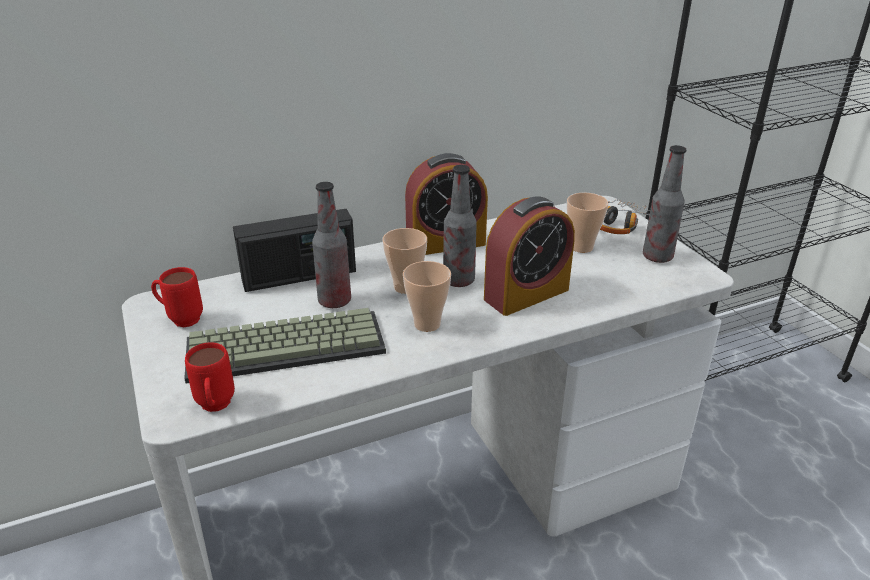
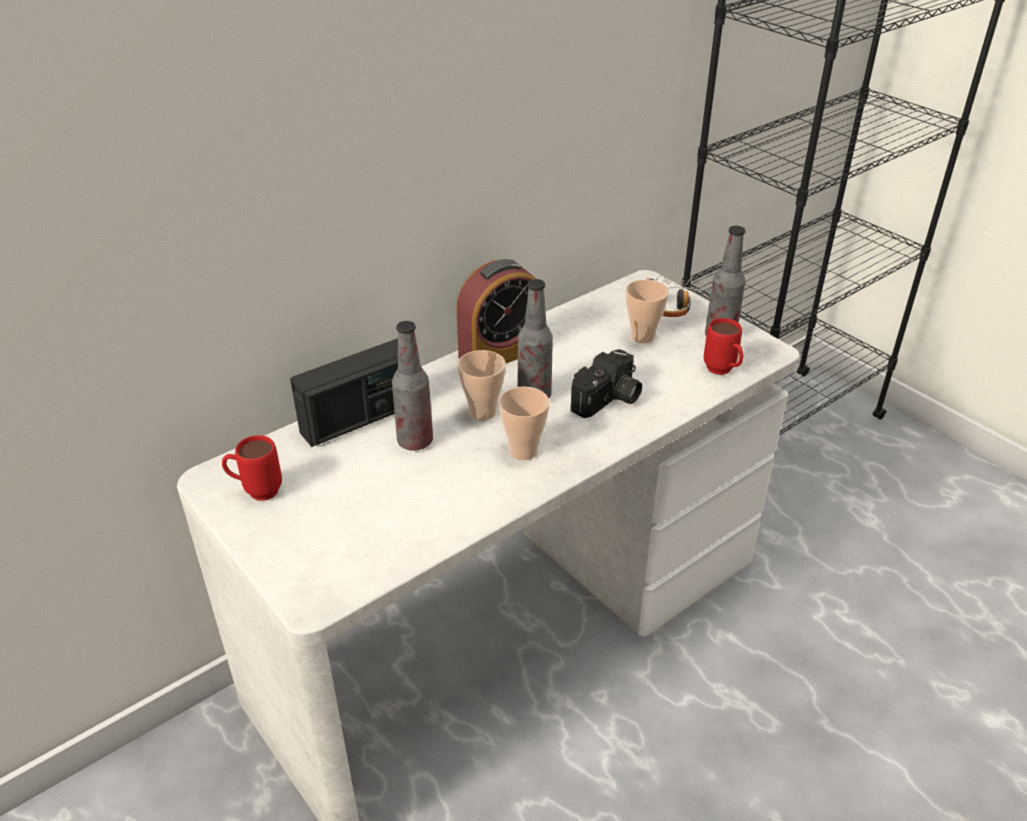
camera: 15 degrees left, 5 degrees up
keyboard [184,308,386,383] -> none
red mug [185,342,235,412] -> red mug moved to [704,318,743,375]
alarm clock [484,196,575,316] -> camera [571,349,642,418]

